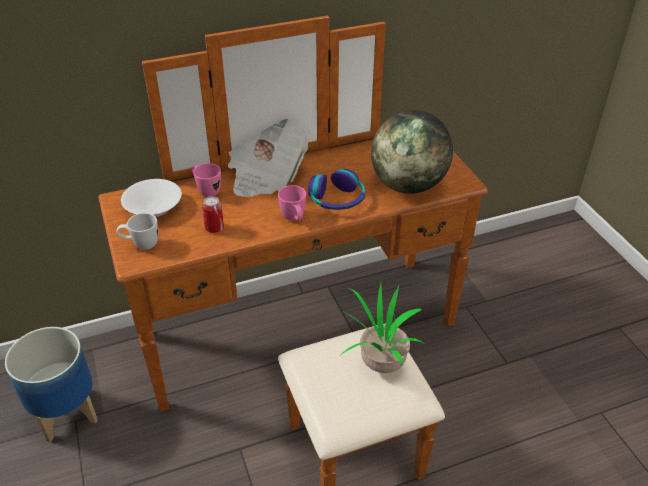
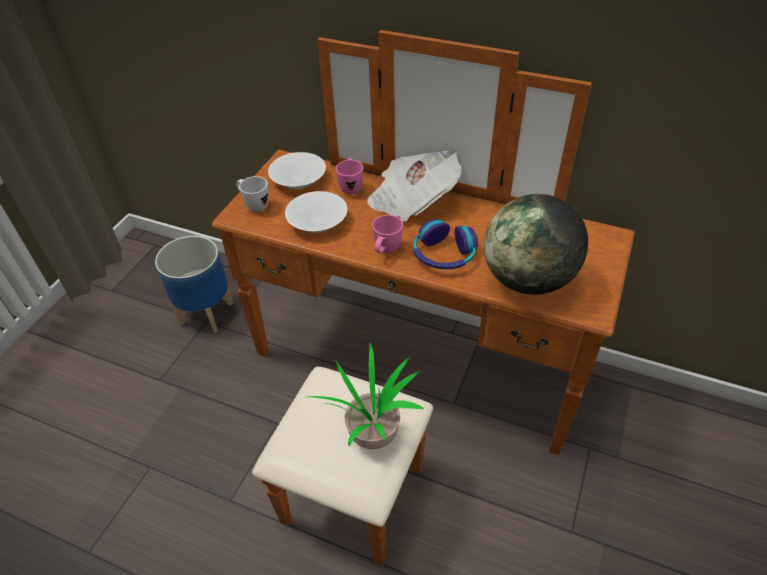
camera: 45 degrees right, 5 degrees up
can [202,196,224,233] -> white bowl [285,191,348,233]

